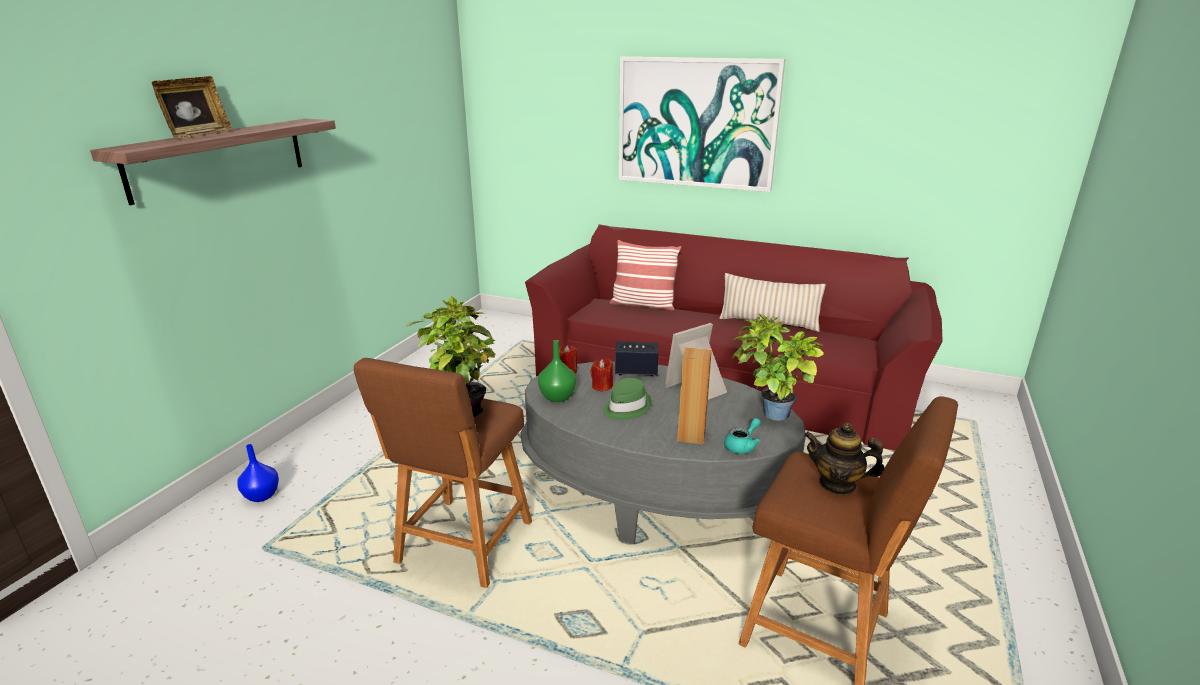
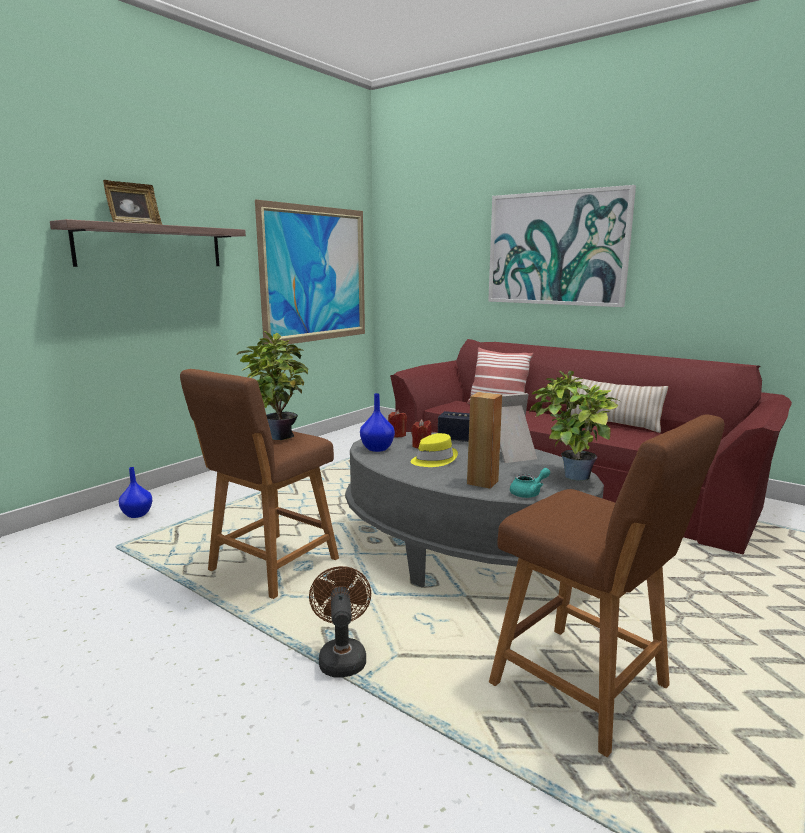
camera: 15 degrees right, 10 degrees down
green vase [538,340,576,402] -> blue vase [360,393,395,452]
green hat [603,378,652,420] -> yellow hat [411,433,458,467]
teapot [804,423,884,495] -> none
none -> picture [255,199,365,344]
none -> brown fan [309,566,371,677]

